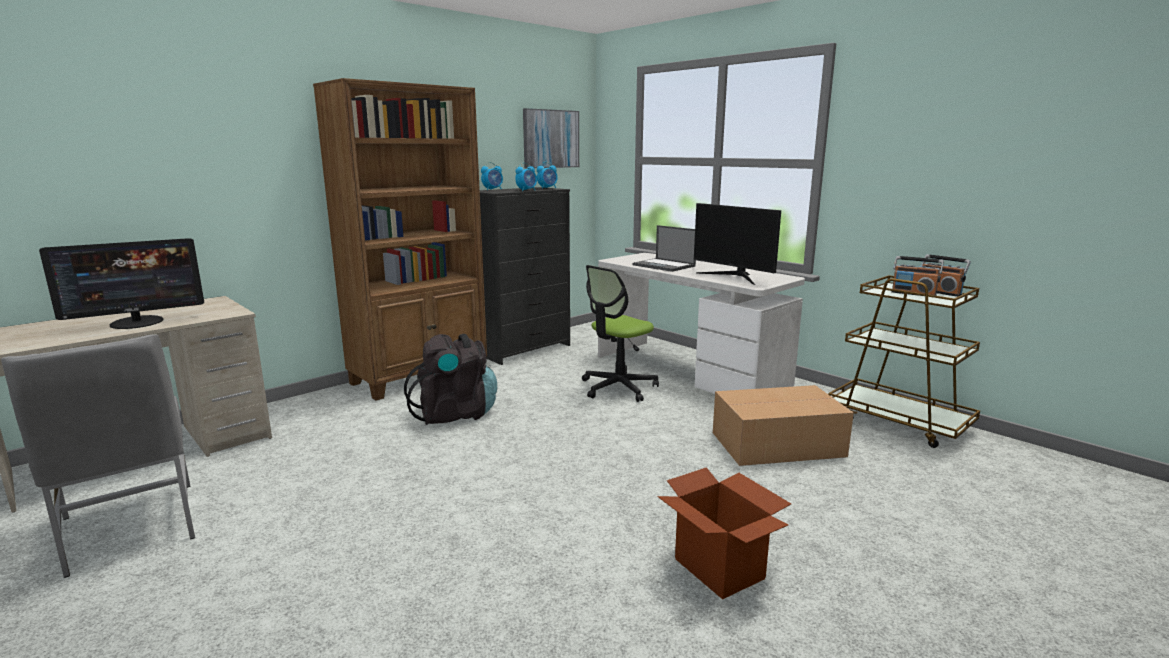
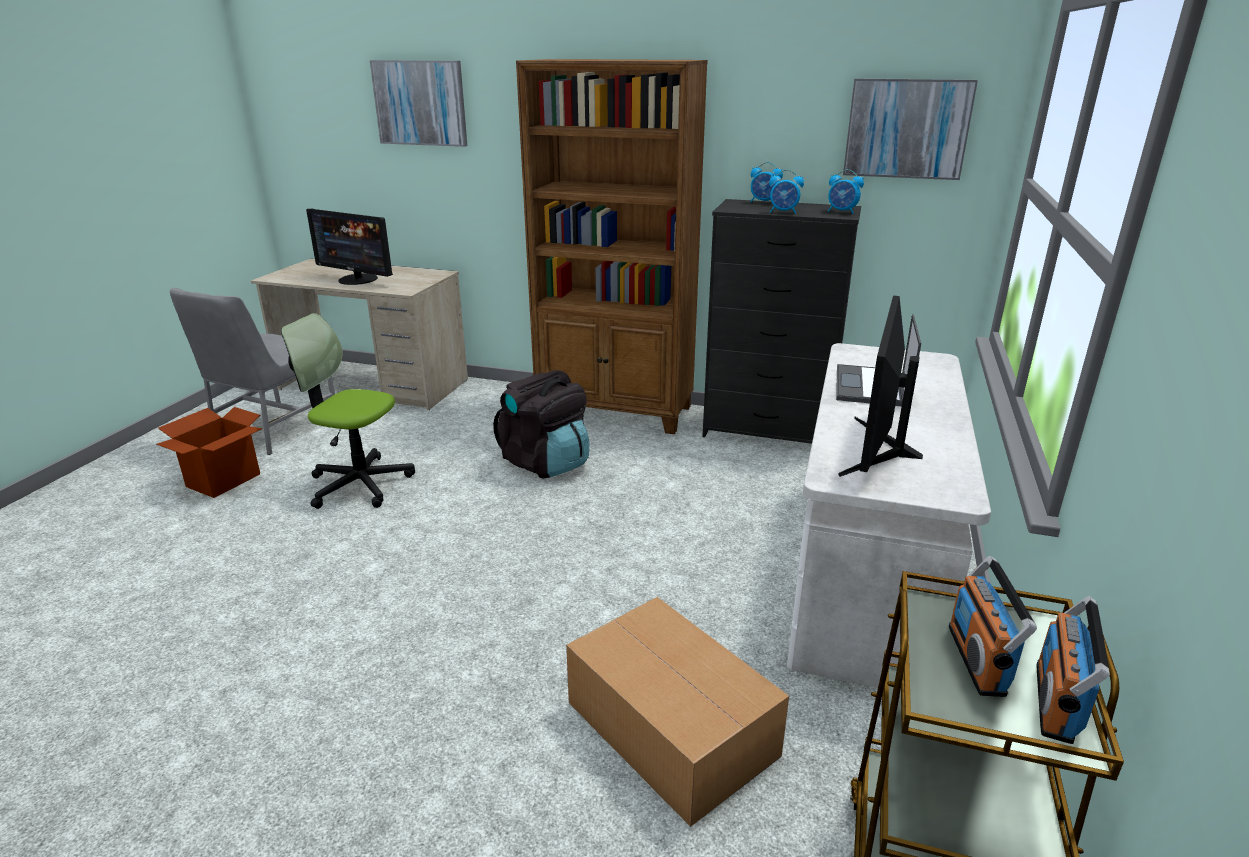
camera: 60 degrees right, 10 degrees up
office chair [582,265,659,402] -> office chair moved to [281,313,415,509]
cardboard box [657,467,791,599] -> cardboard box moved to [156,407,263,498]
none -> picture [370,60,467,147]

